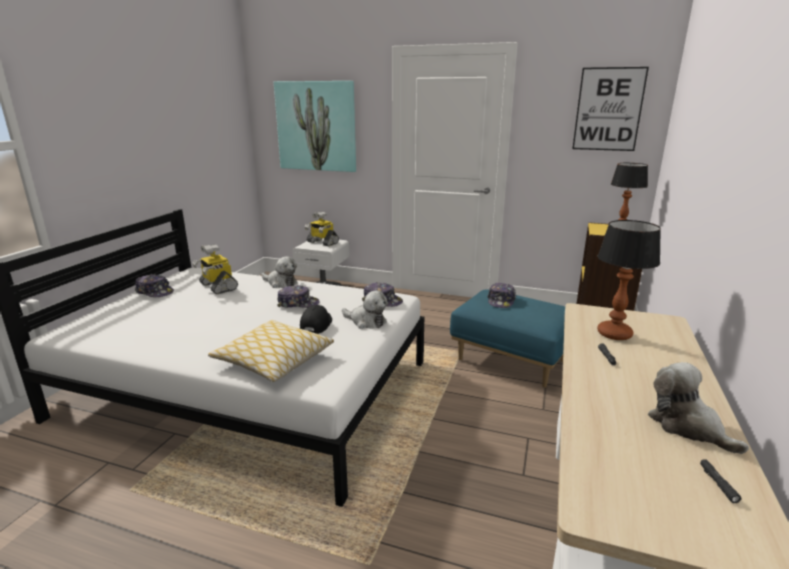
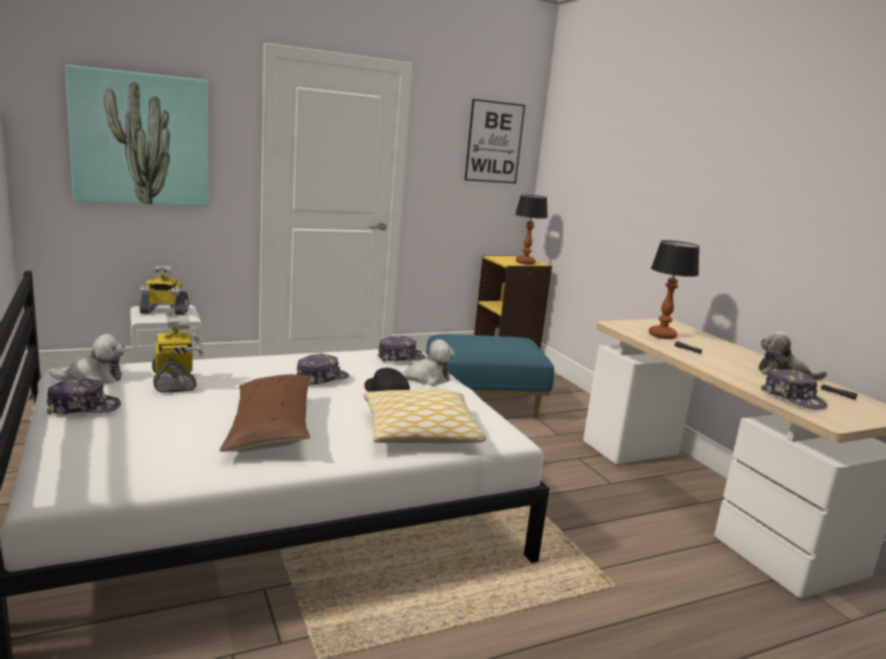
camera: 45 degrees left, 5 degrees down
toy robot [192,244,238,294] -> toy robot turned 120 degrees counterclockwise [152,315,204,393]
plush toy [261,256,297,288] -> plush toy moved to [49,334,125,384]
cap [488,282,516,308] -> cap moved to [761,369,827,409]
none -> brown pillow [220,374,312,452]

